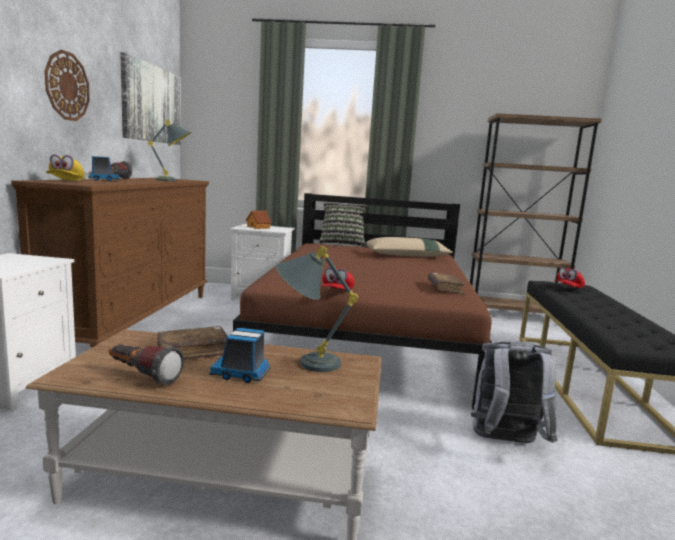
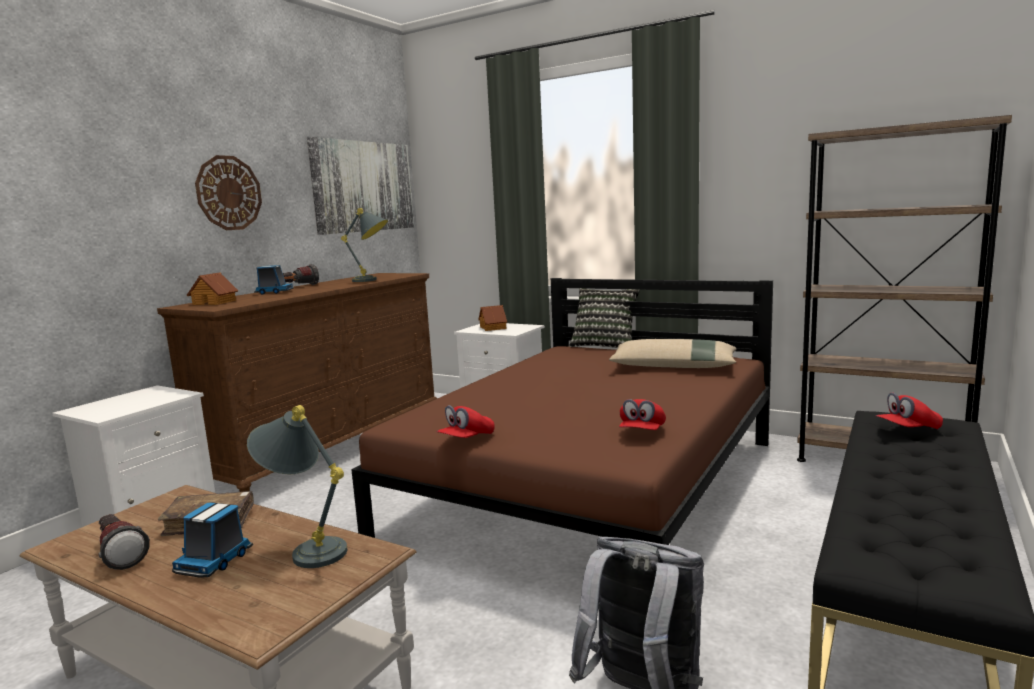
camera: 25 degrees right, 0 degrees up
yellow cap [46,154,85,181] -> toy house [187,272,238,305]
toy truck [209,328,271,383] -> toy truck turned 105 degrees counterclockwise [172,502,253,578]
brown book [428,273,466,294] -> red cap [619,399,666,430]

